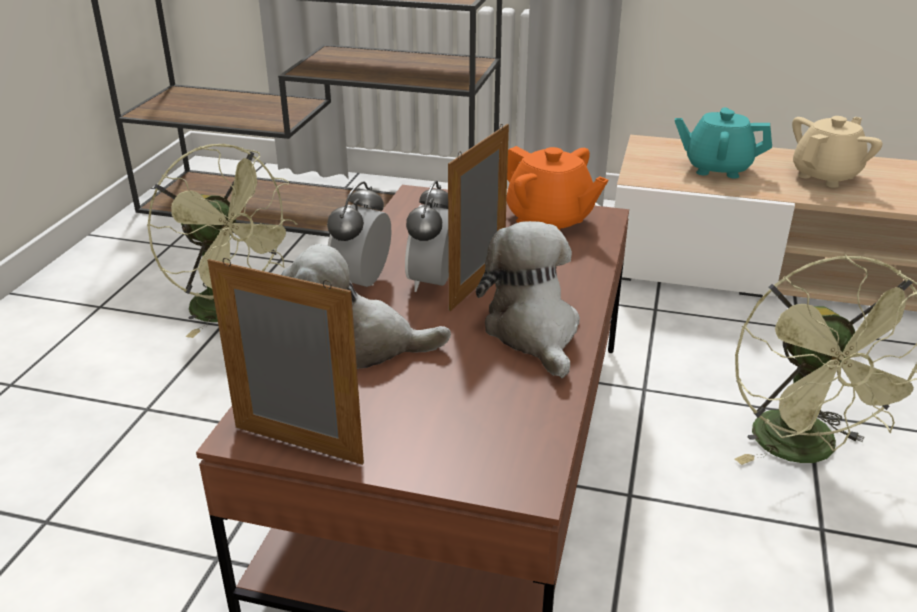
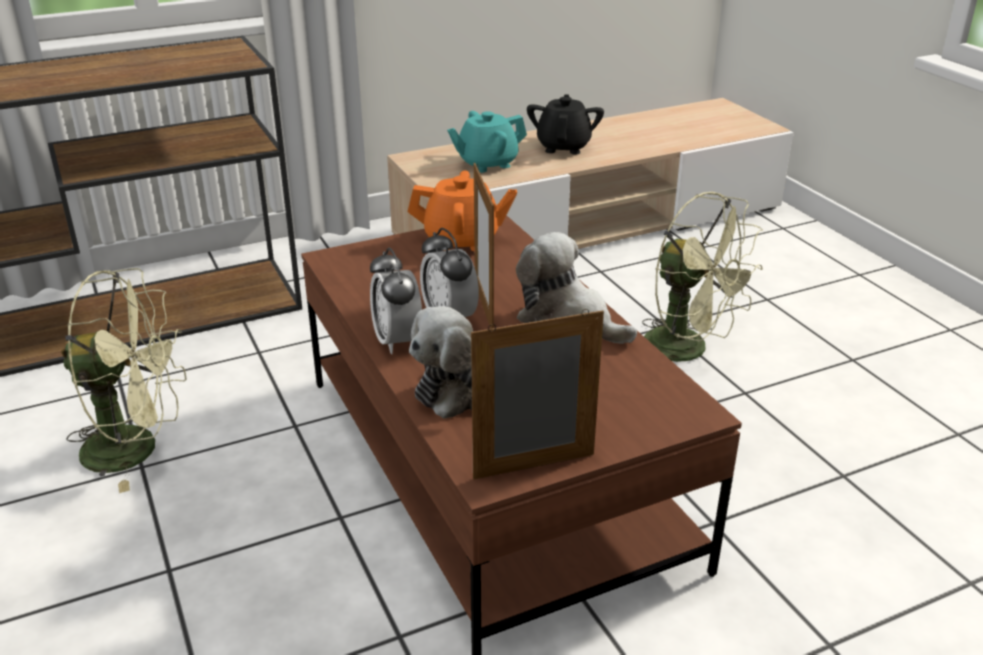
camera: 40 degrees left, 0 degrees up
beige teapot [792,116,882,188] -> black teapot [527,94,604,155]

